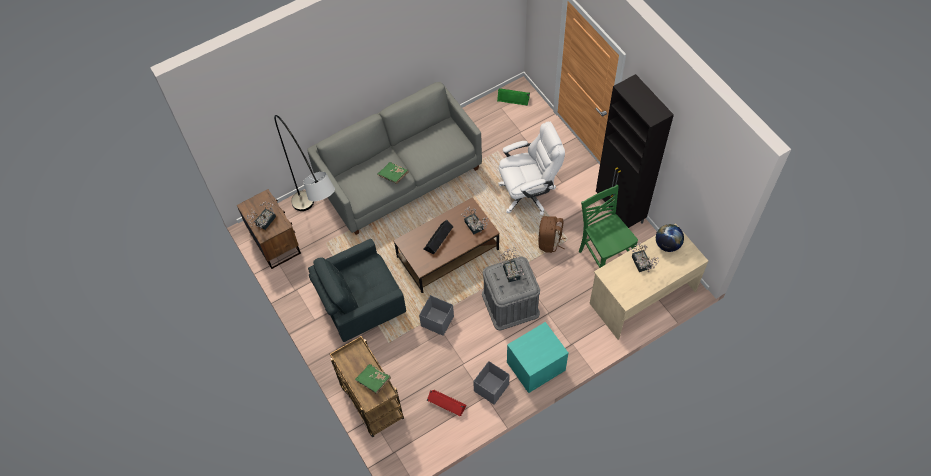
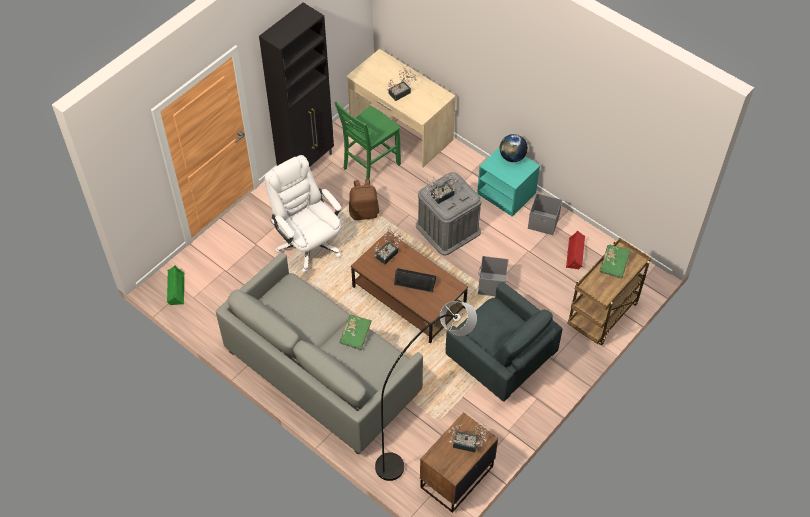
camera: 110 degrees left, 5 degrees down
globe [656,224,684,252] -> globe moved to [500,134,528,162]

